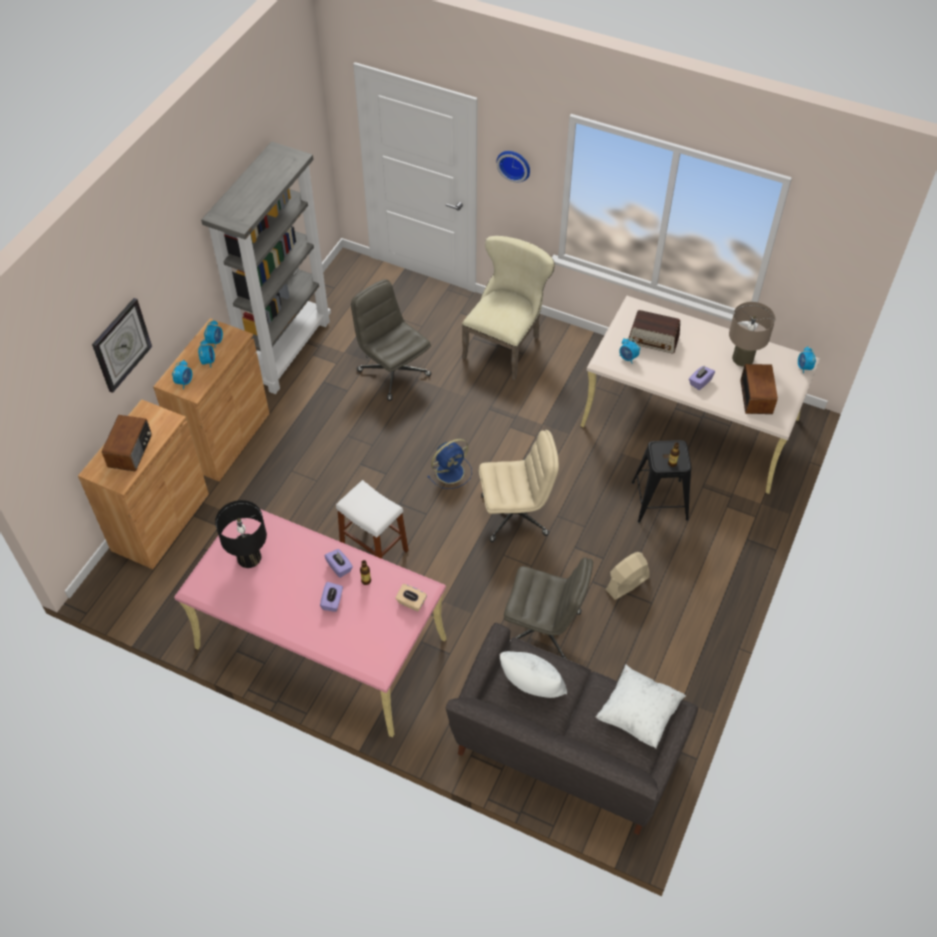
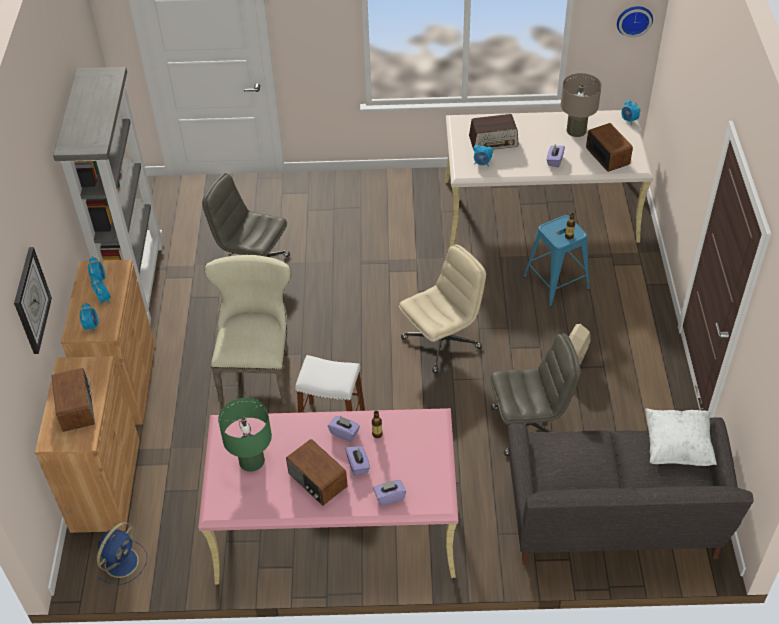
camera: 25 degrees left, 5 degrees down
black table lamp [215,500,267,568] -> green table lamp [218,398,272,472]
beige tissue box [395,584,427,611] -> none
blue fan [427,439,472,489] -> blue fan moved to [97,522,147,585]
beige chair [462,236,555,380] -> beige chair moved to [204,255,291,404]
wall clock [497,151,530,183] -> wall clock moved to [617,6,653,38]
white pillow [499,651,567,698] -> none
black stool [632,440,692,523] -> blue stool [523,215,590,307]
none -> radio [286,439,348,506]
none -> purple tissue box [373,480,406,506]

